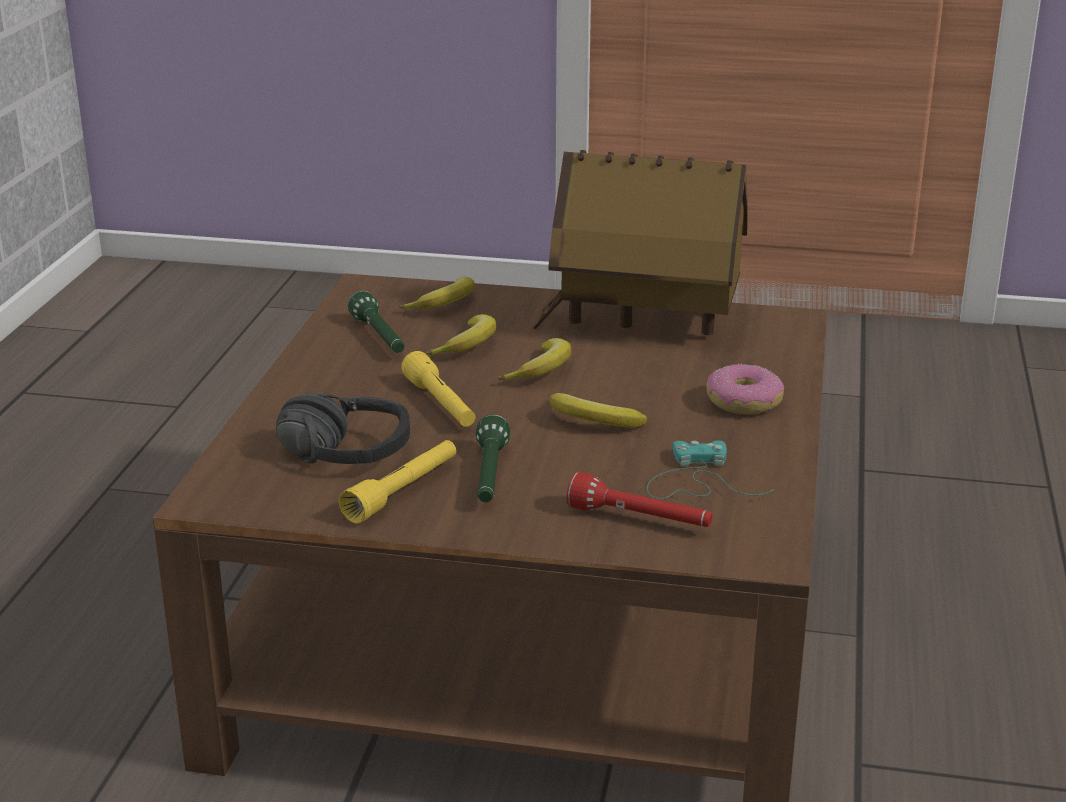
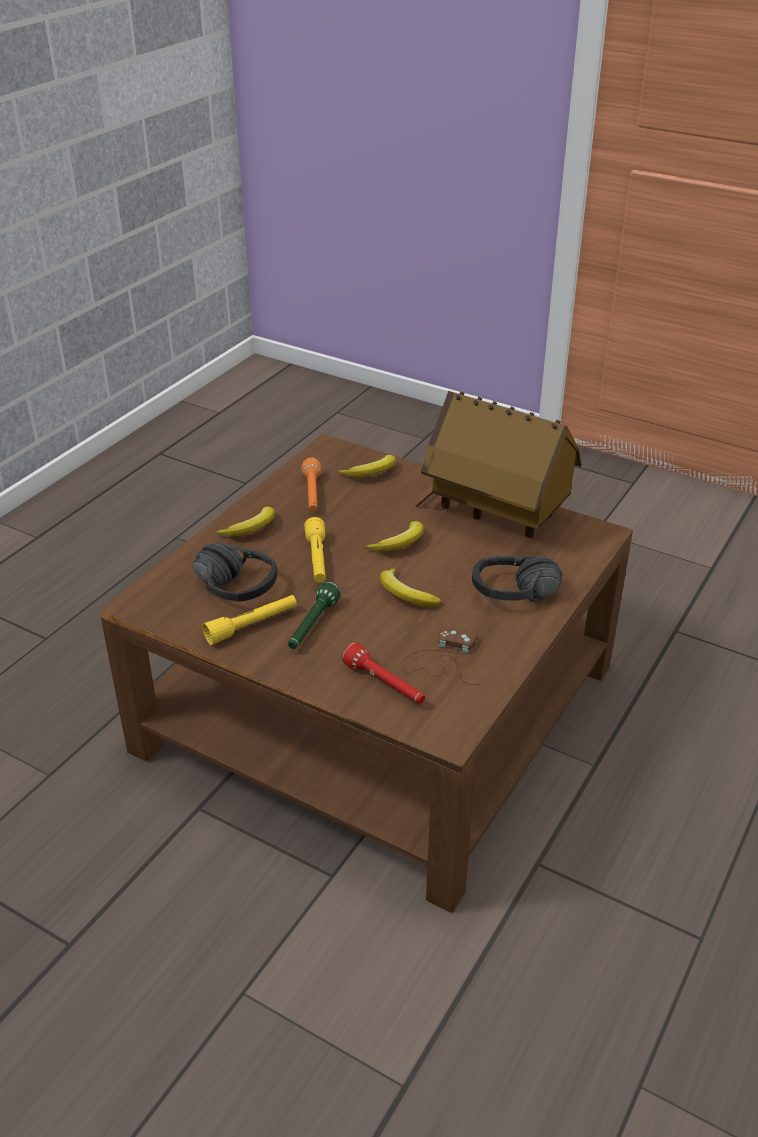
camera: 20 degrees right, 10 degrees up
green flashlight [348,291,405,353] -> orange flashlight [302,458,321,512]
banana [426,314,496,355] -> banana moved to [215,507,275,536]
turquoise game controller [647,440,775,499] -> brown game controller [401,626,486,685]
donut [706,364,784,414] -> black headphones [472,556,562,602]

